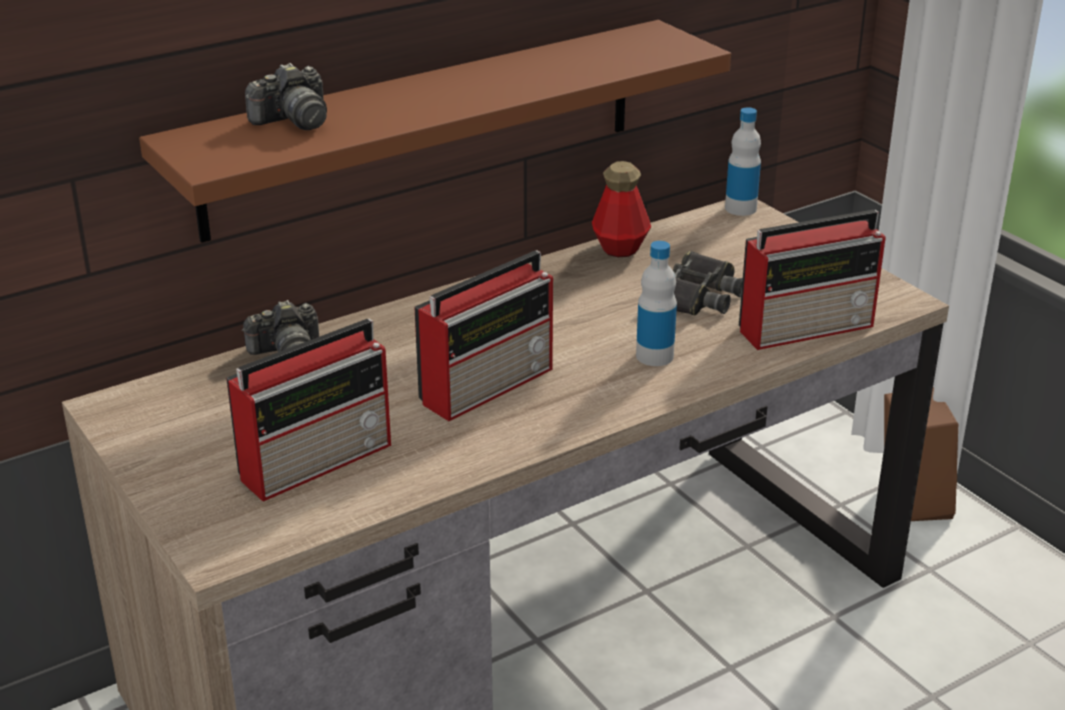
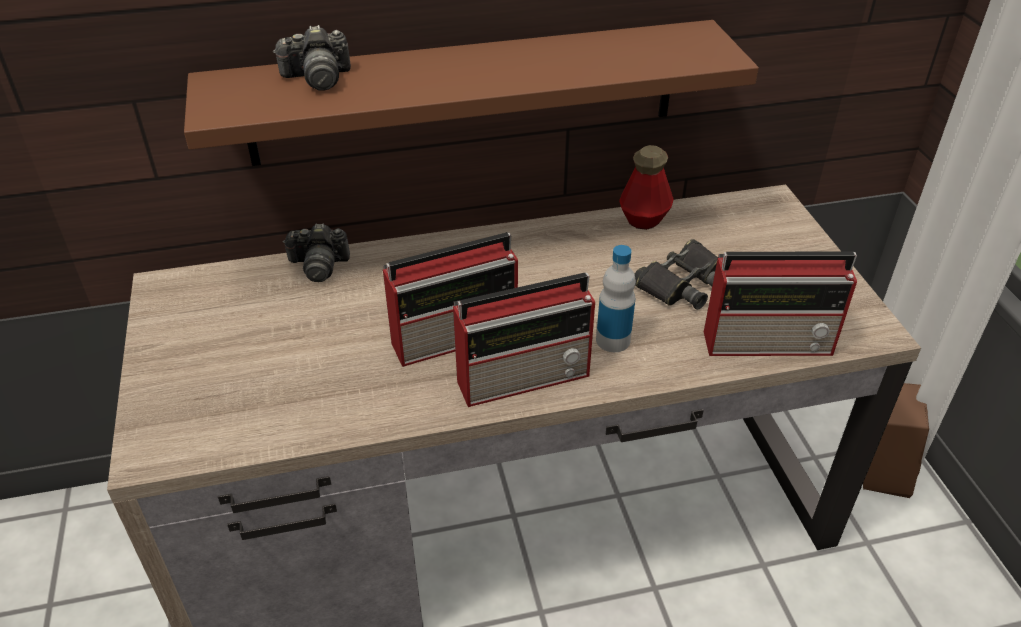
camera: 20 degrees right, 10 degrees up
radio [226,319,391,502] -> radio moved to [453,273,595,407]
bottle [725,107,761,216] -> none

